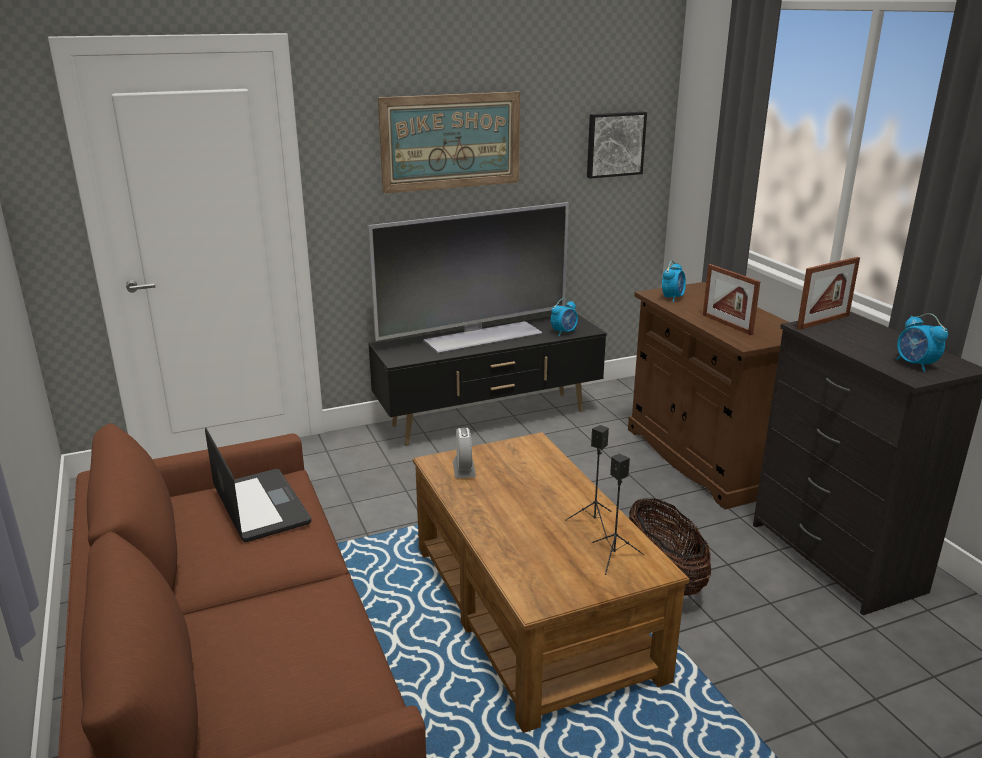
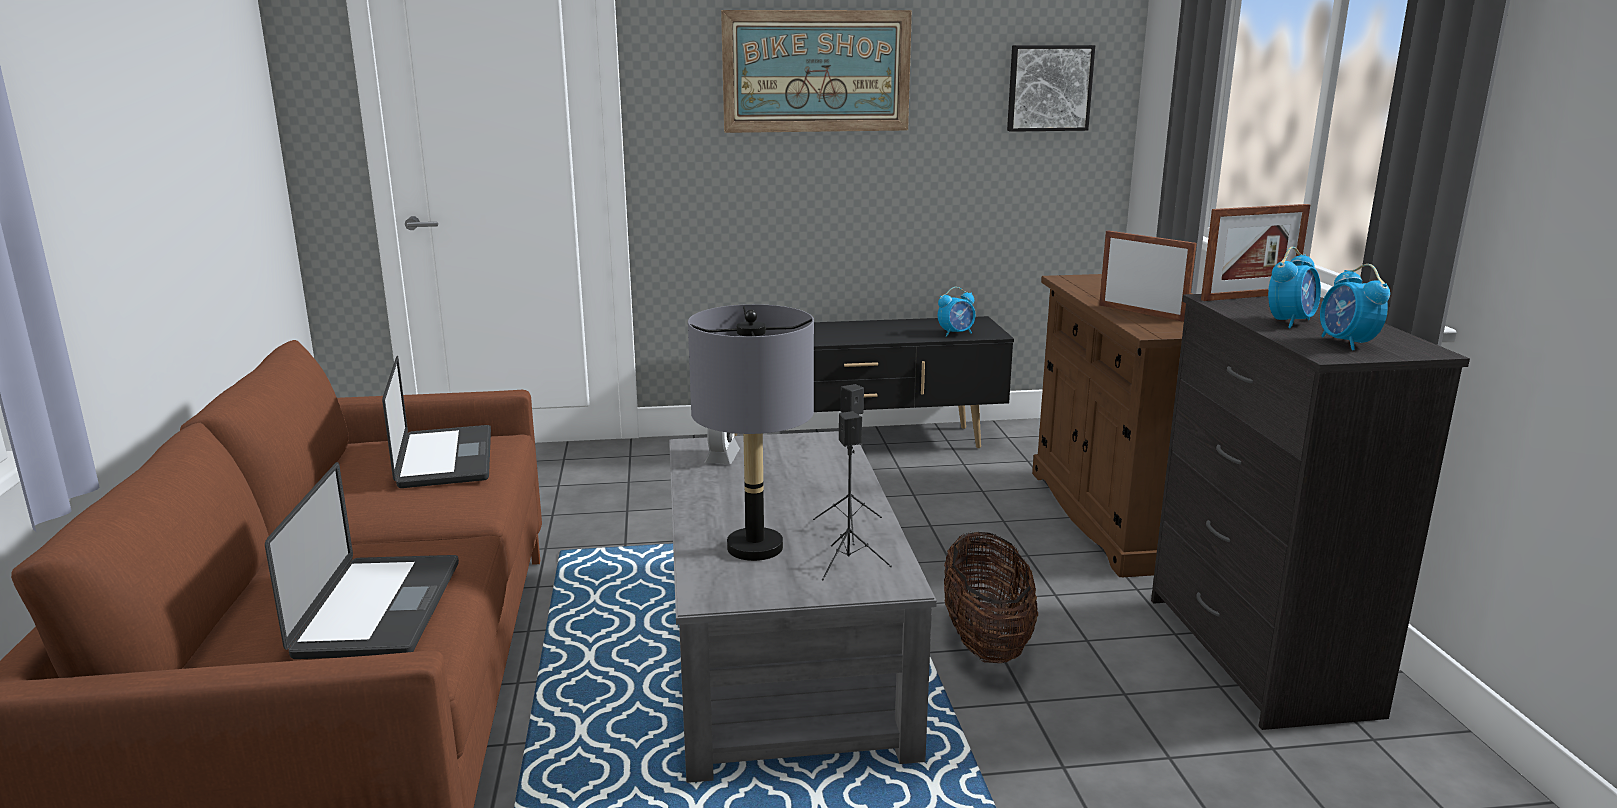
camera: 15 degrees right, 5 degrees down
television [368,202,569,353] -> none
brown coffee table [413,432,690,733] -> grey coffee table [669,431,937,783]
alarm clock [662,261,686,303] -> alarm clock moved to [1268,247,1321,328]
picture frame [703,264,761,335] -> picture frame turned 150 degrees clockwise [1099,231,1197,322]
none -> laptop [265,462,459,659]
none -> grey table lamp [688,304,814,561]

